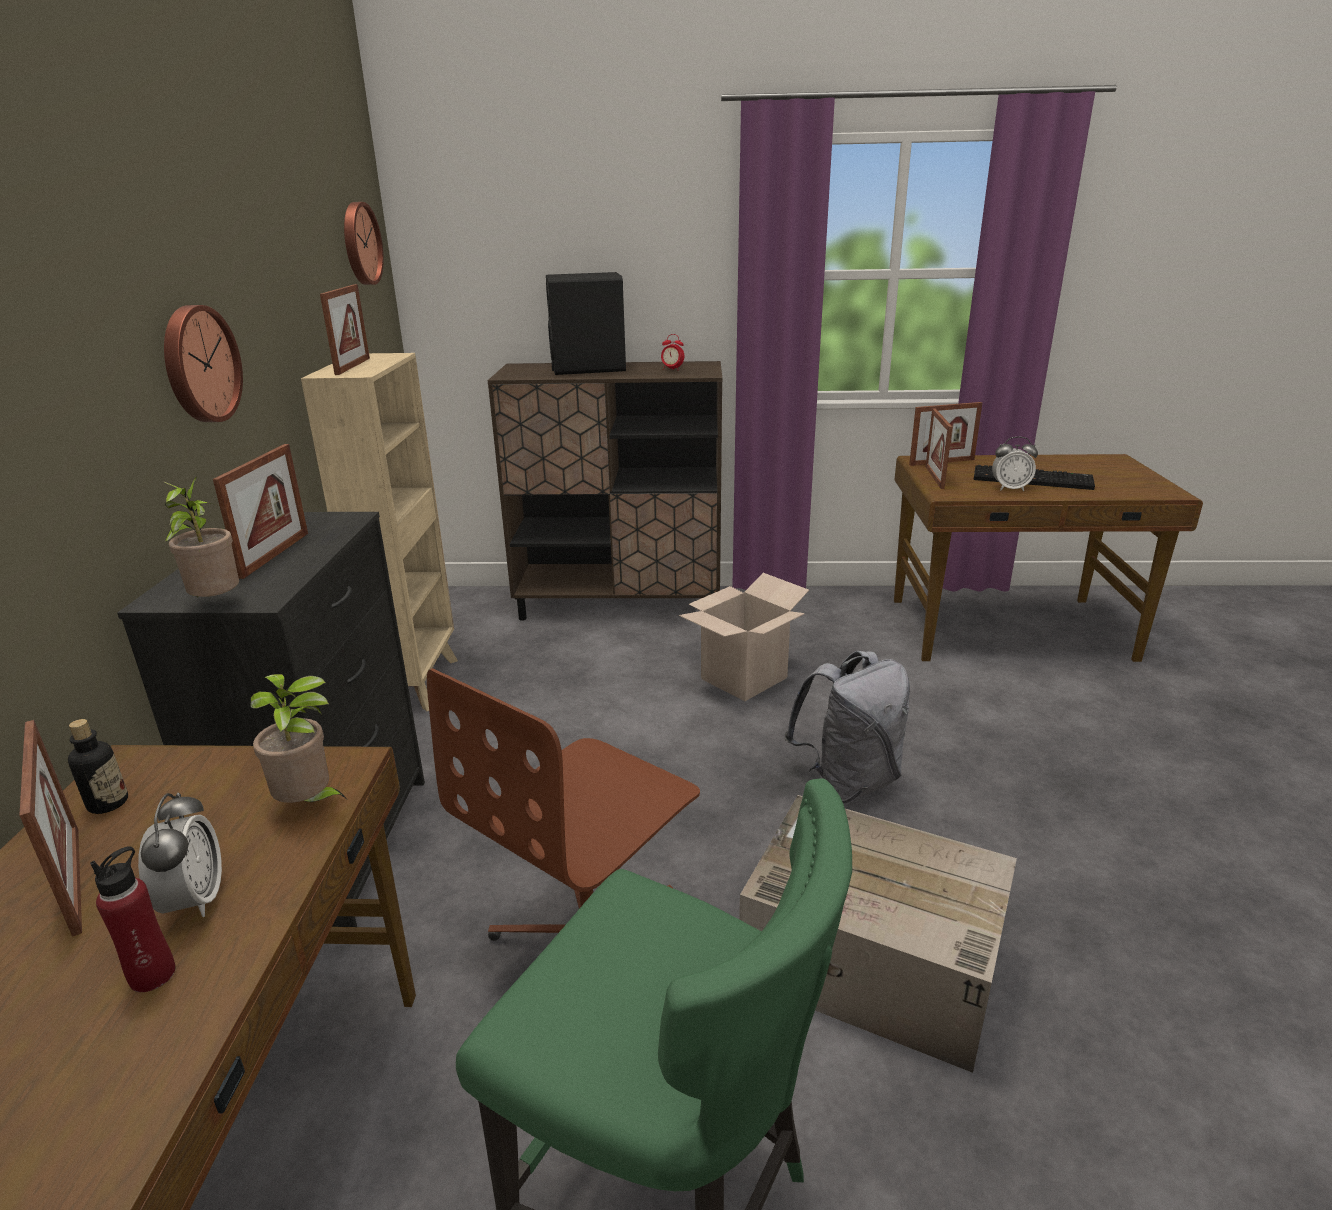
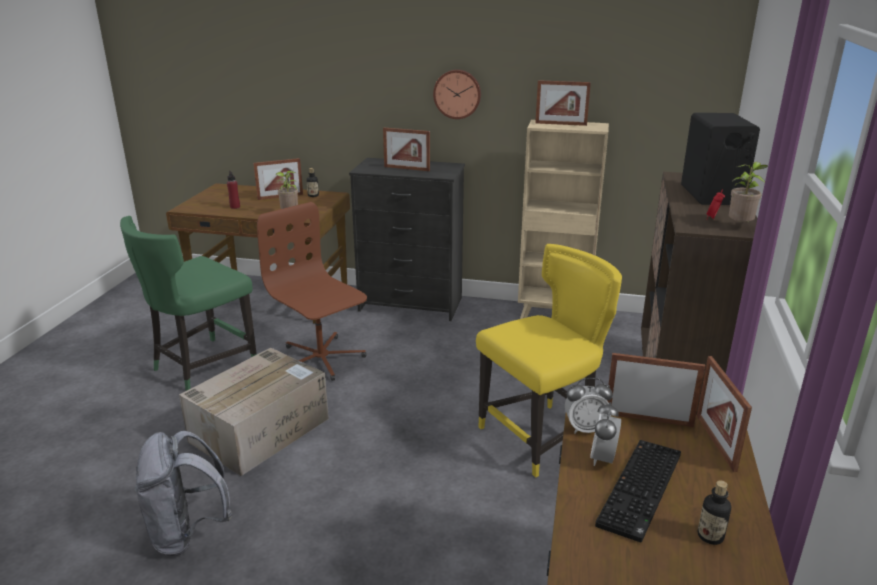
camera: 100 degrees right, 0 degrees up
alarm clock [138,792,222,917] -> alarm clock moved to [565,378,613,434]
potted plant [165,476,239,597] -> potted plant moved to [729,162,768,222]
wall clock [344,202,384,285] -> none
cardboard box [679,573,809,701] -> yellow chair [476,244,622,478]
grey backpack [784,651,910,803] -> grey backpack moved to [134,431,232,556]
none -> bottle [698,480,731,545]

